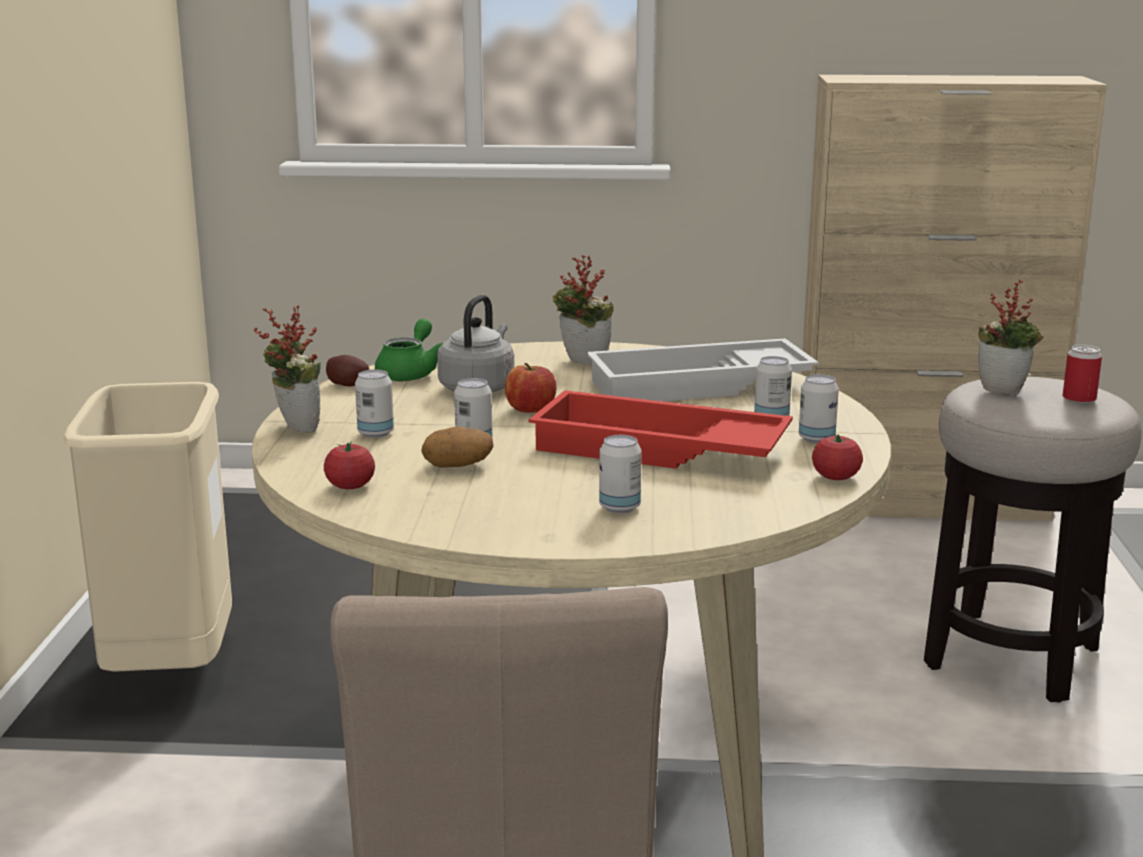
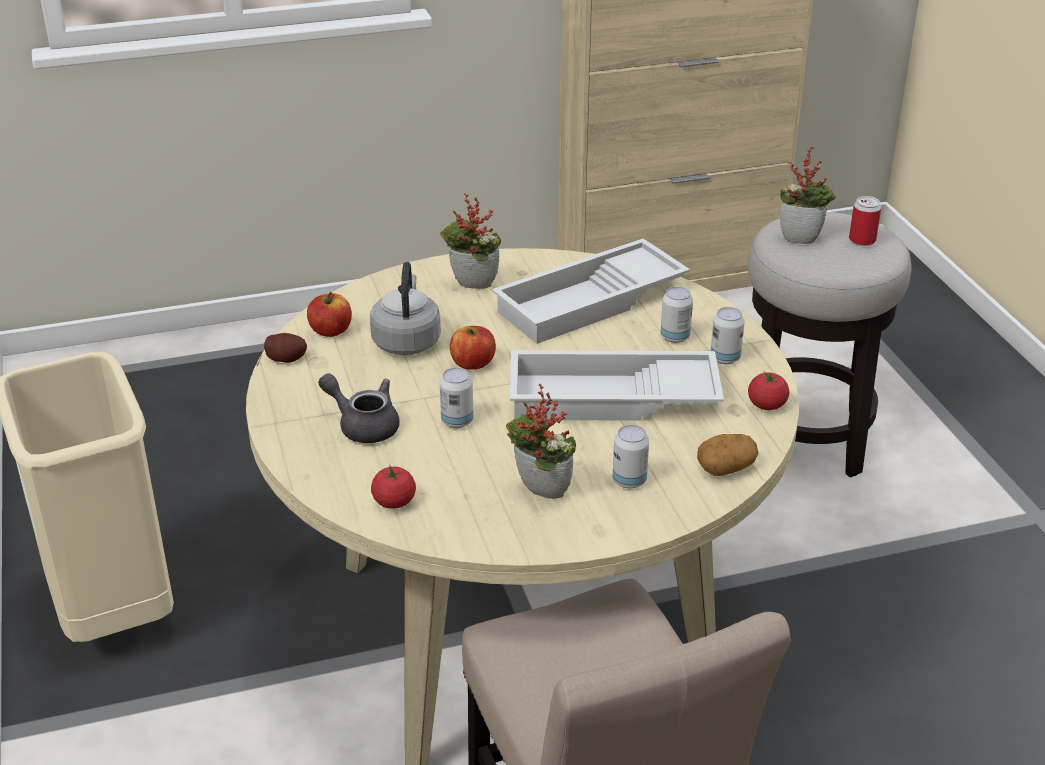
camera: 20 degrees left, 15 degrees up
potted plant [253,305,321,433] -> potted plant moved to [506,384,576,499]
can [355,369,394,438] -> grey teapot [318,373,399,443]
green teapot [375,319,443,381] -> apple [307,292,352,337]
potato [421,427,494,468] -> potato moved to [697,434,759,476]
red tray [529,390,793,469] -> white tray [510,350,724,421]

